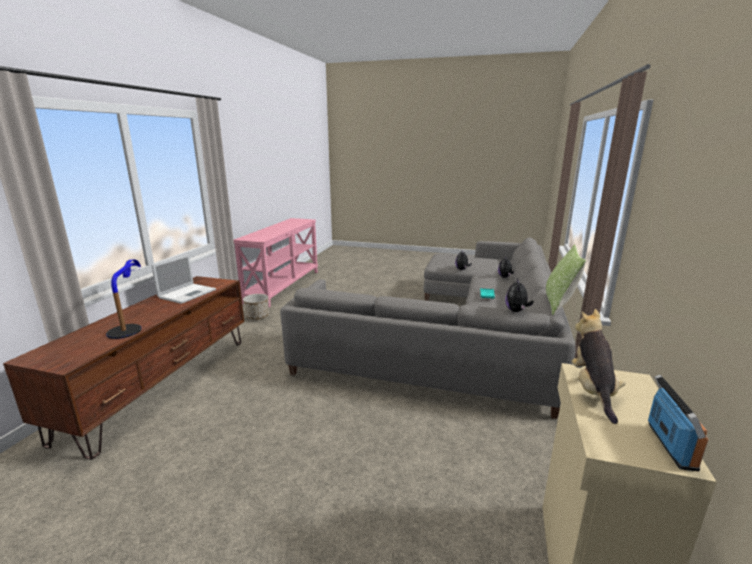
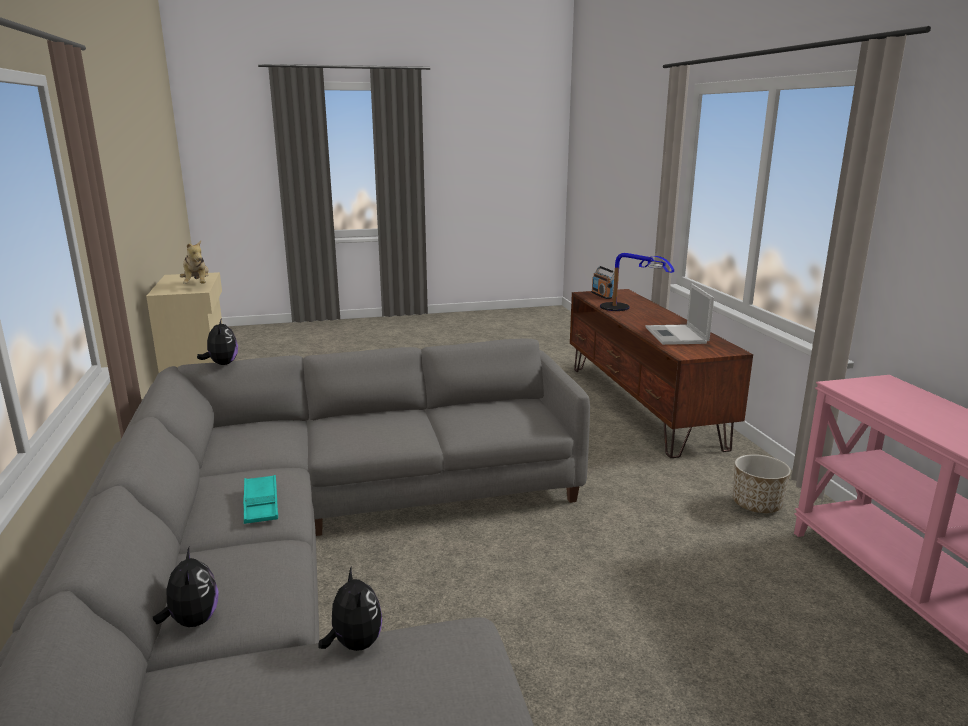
camera: 150 degrees right, 0 degrees up
pillow [546,244,586,316] -> none
radio [648,375,709,472] -> radio moved to [591,266,615,299]

